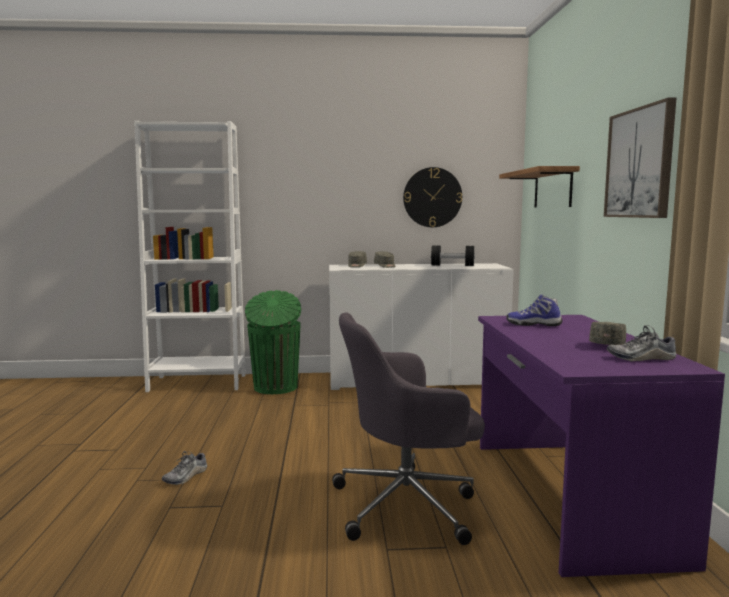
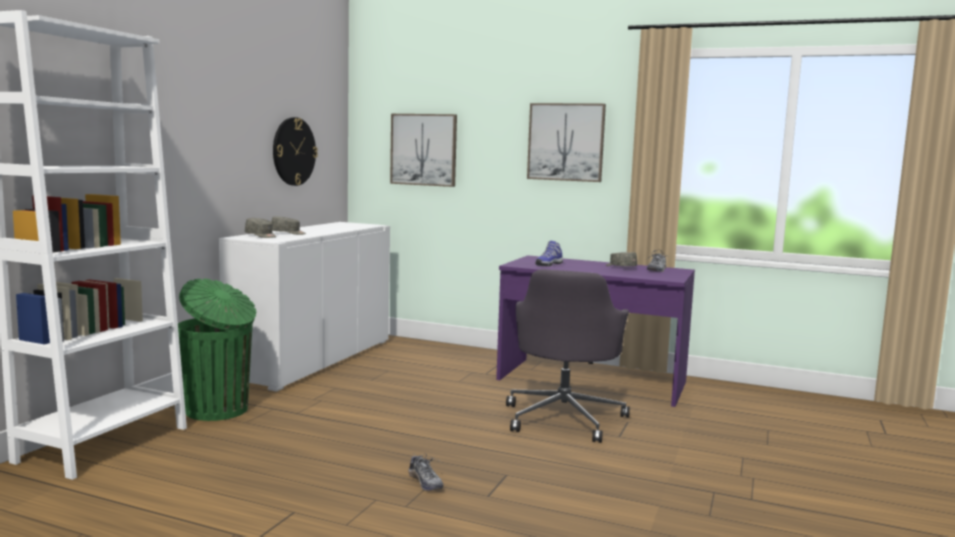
camera: 65 degrees left, 0 degrees up
black dumbbell [431,245,475,266] -> none
shelf [499,166,580,208] -> picture [390,114,457,187]

